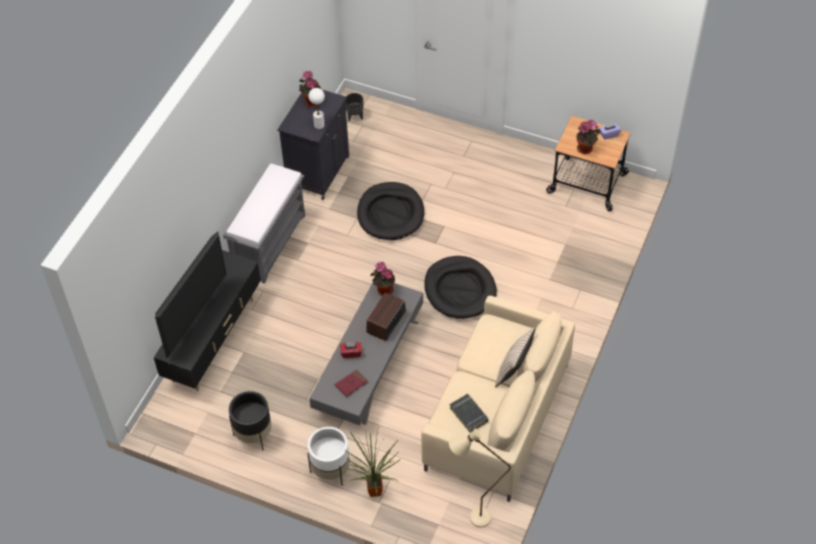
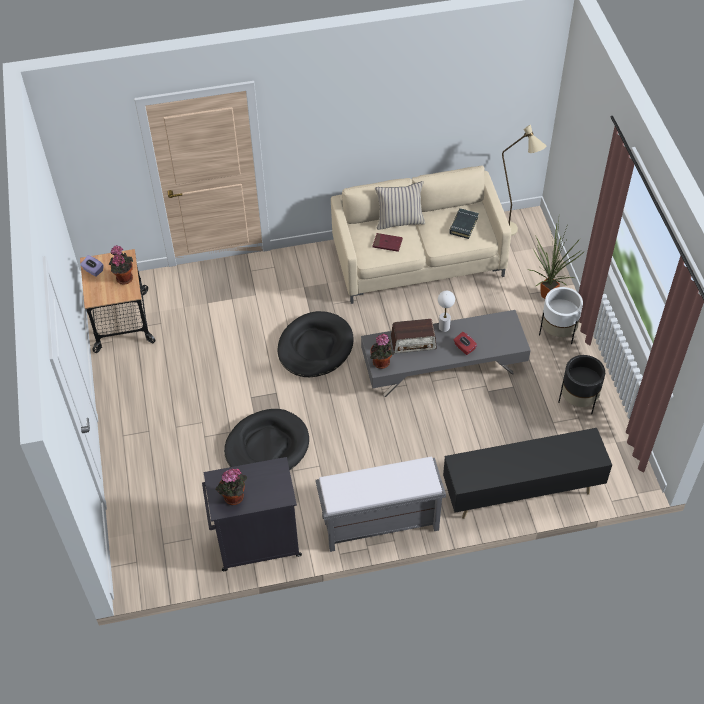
camera: 125 degrees left, 0 degrees up
television [155,231,227,358] -> none
white table lamp [308,88,325,129] -> white table lamp moved to [438,291,455,332]
red book [335,369,368,397] -> red book moved to [373,233,403,252]
black planter [345,93,363,121] -> none

